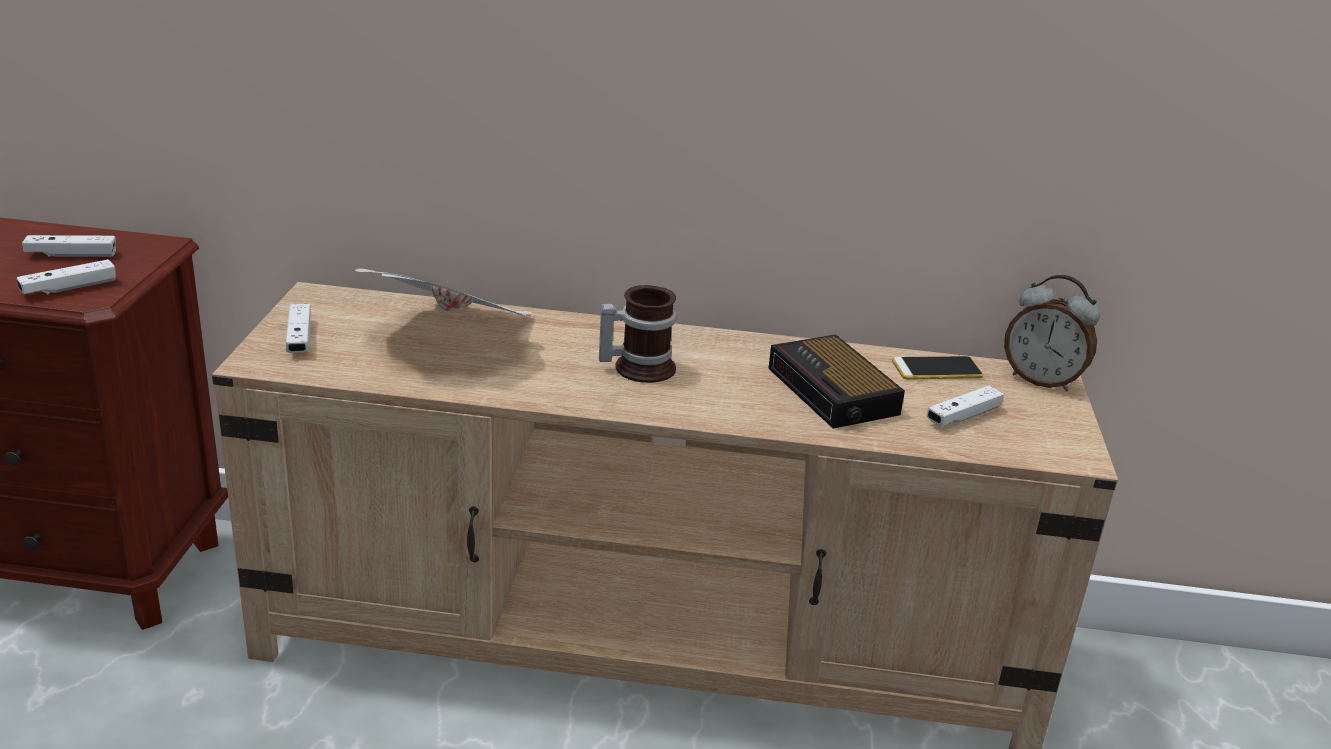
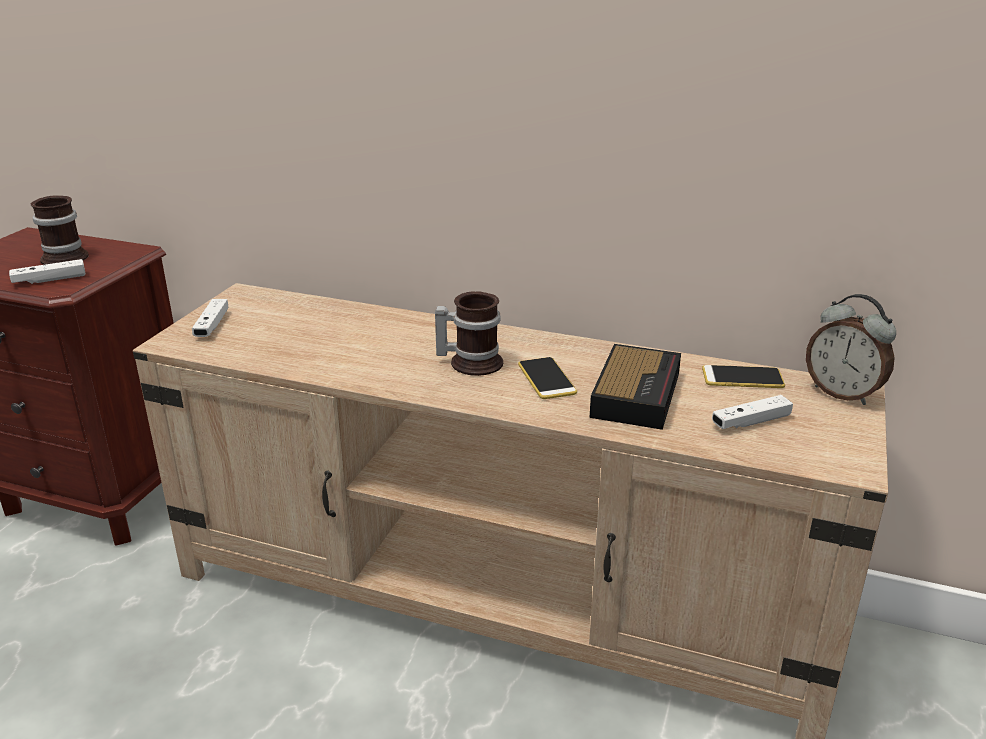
camera: 15 degrees right, 0 degrees up
white game controller [22,235,116,257] -> mug [31,195,89,265]
newspaper [355,268,535,319] -> none
alarm clock [768,334,905,429] -> alarm clock turned 150 degrees counterclockwise [589,344,681,430]
none -> phone [518,357,577,399]

